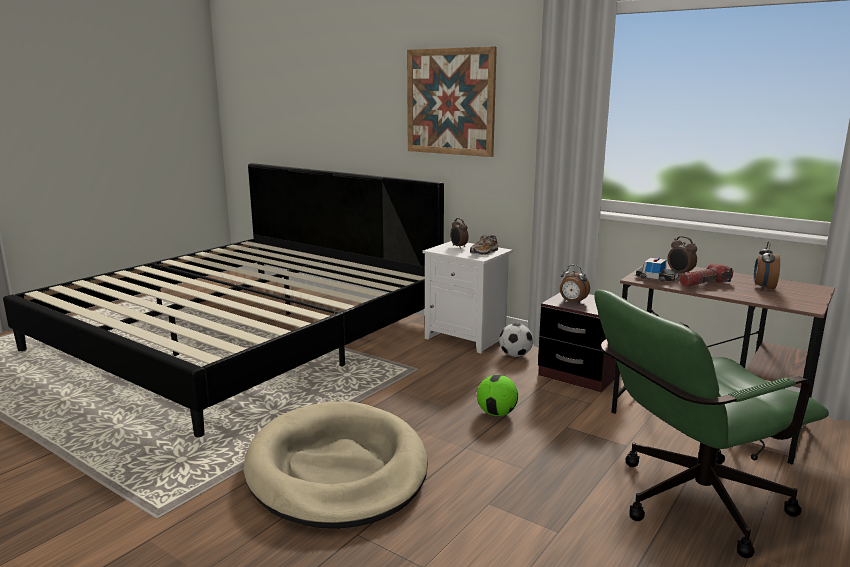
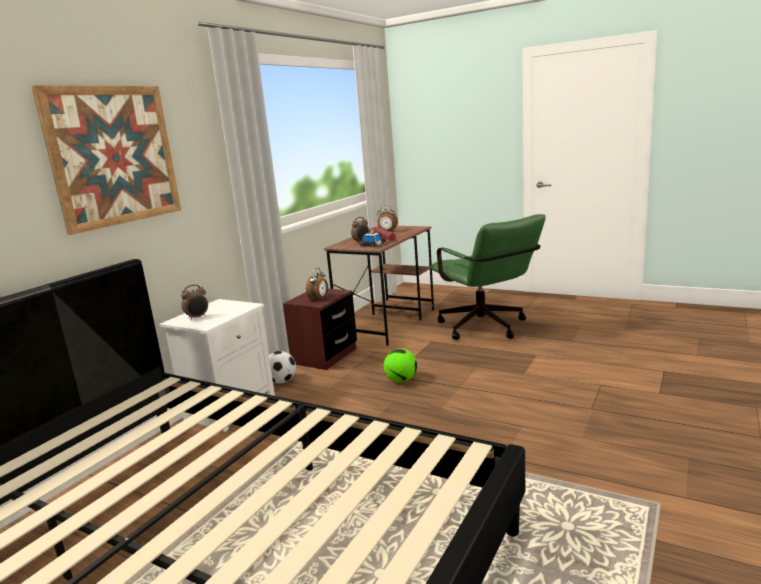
camera: 95 degrees left, 0 degrees up
beige dog bed [244,401,428,529] -> none
shoe [470,235,498,255] -> none

